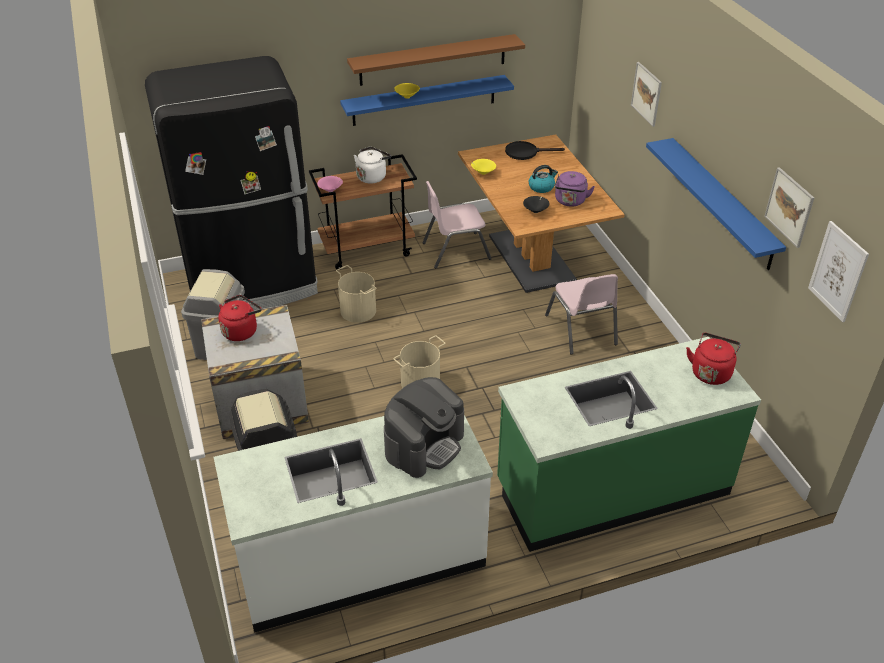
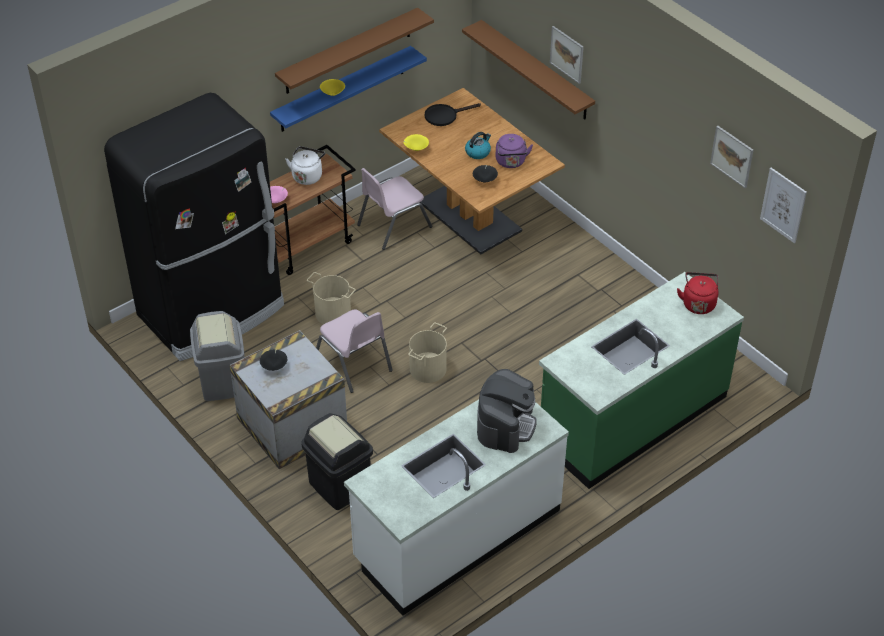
camera: 20 degrees left, 5 degrees up
red kettle [218,295,262,341] -> black bowl [260,349,287,371]
pink chair [545,274,618,355] -> pink chair moved to [316,309,393,393]
blue shelf [646,138,786,270] -> none
none -> brown shelf [462,20,595,119]

